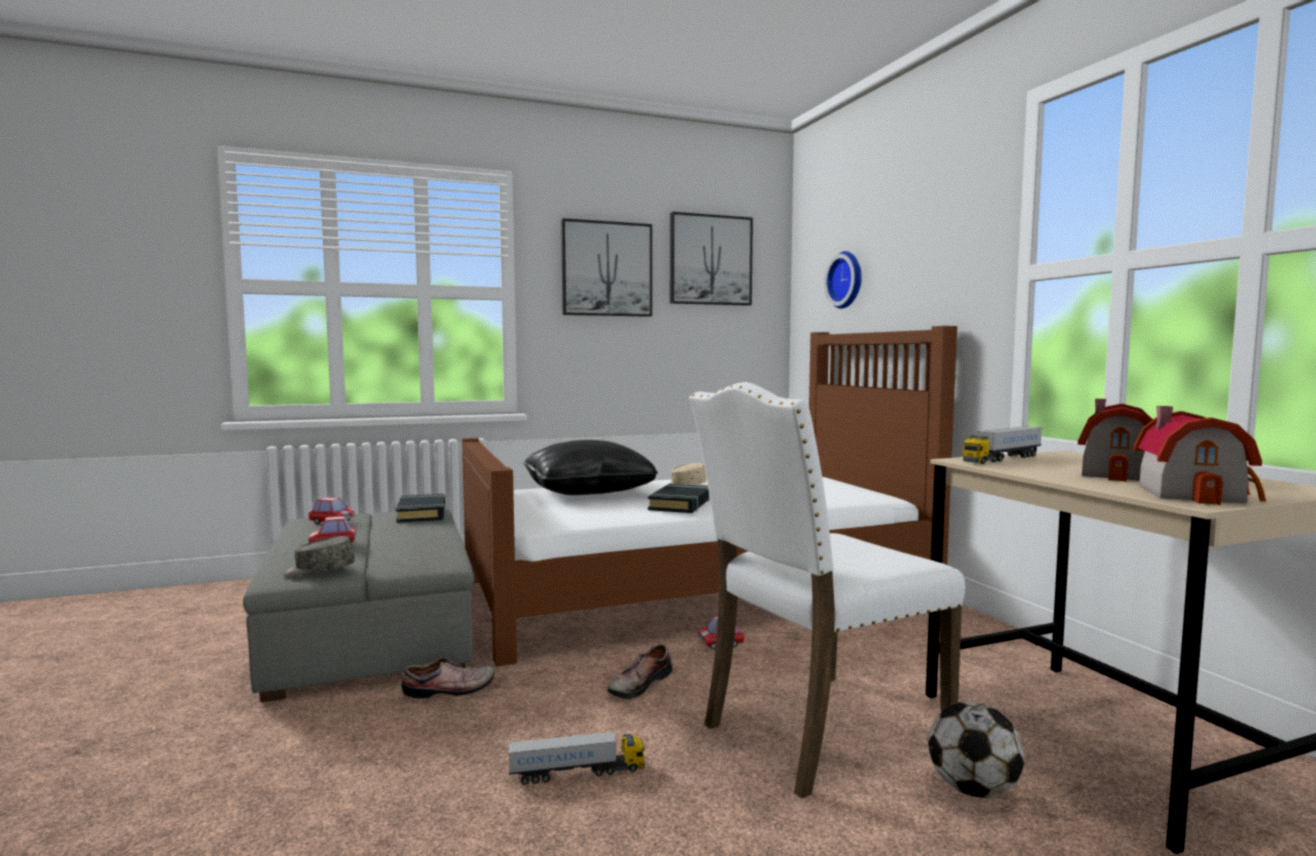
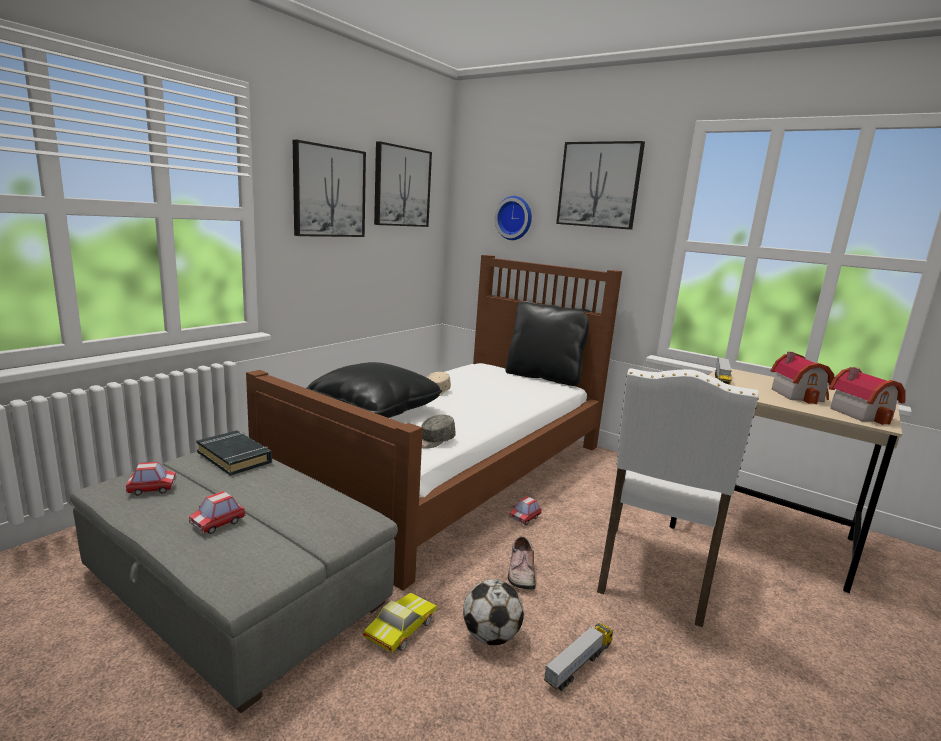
camera: 35 degrees left, 10 degrees up
grey cap [282,536,355,577] -> grey cap moved to [421,415,455,449]
shoe [402,658,494,699] -> toy car [363,593,437,653]
black book [648,484,710,513] -> none
football [928,702,1025,798] -> football moved to [463,579,524,645]
none -> black pillow [506,301,591,386]
none -> picture [556,141,645,230]

